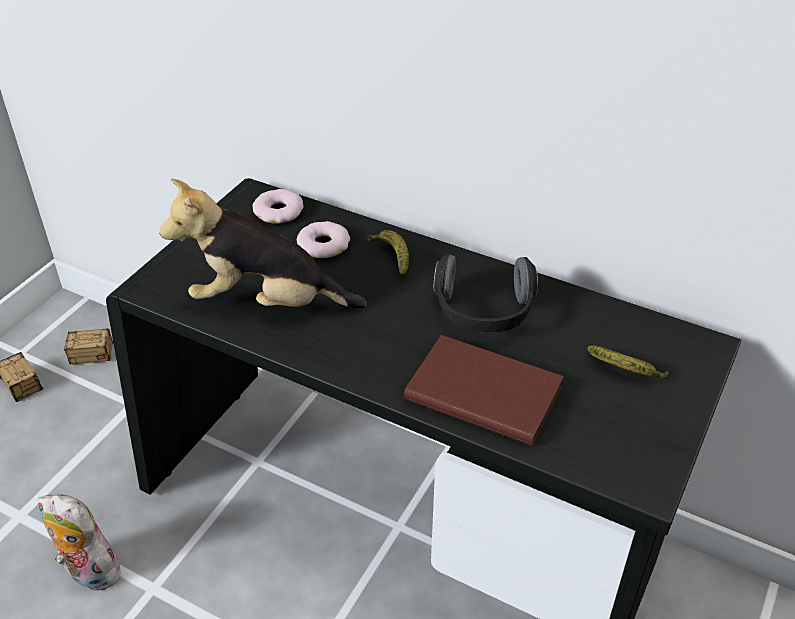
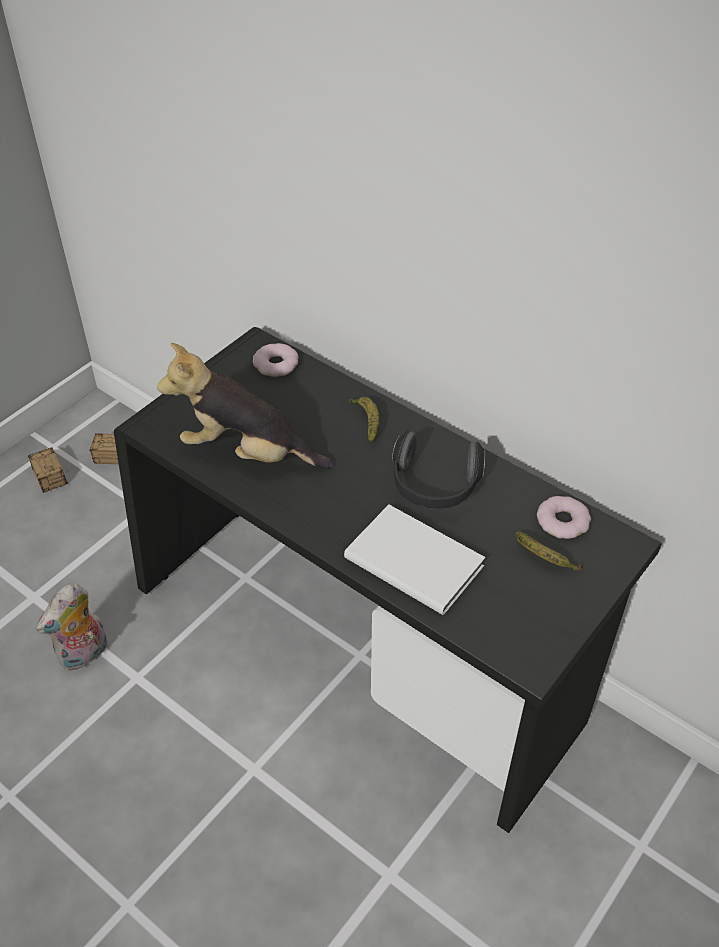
camera: 10 degrees right, 5 degrees up
plush toy [38,494,128,591] -> plush toy turned 90 degrees counterclockwise [36,583,107,671]
donut [297,221,350,258] -> donut moved to [537,496,591,539]
brown book [404,335,564,446] -> white book [344,504,486,615]

